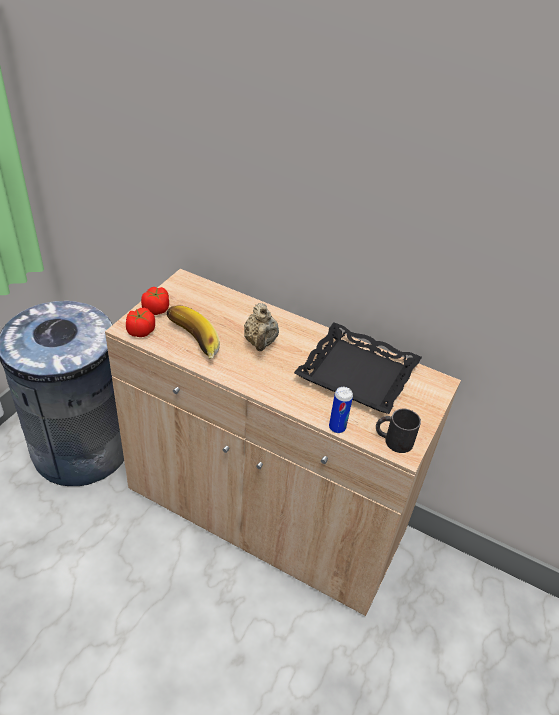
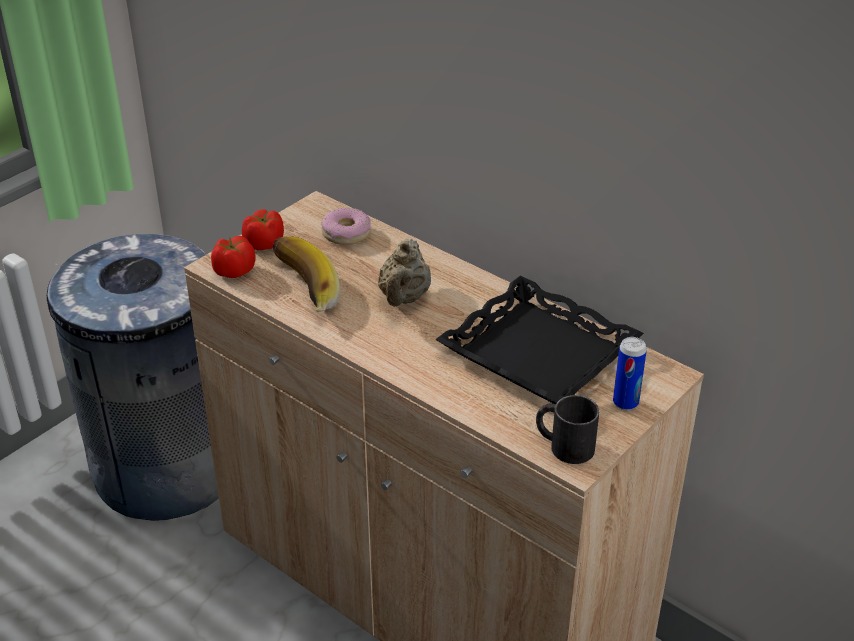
camera: 15 degrees right, 5 degrees down
can [329,387,353,433] -> can moved to [613,337,647,410]
none -> donut [321,208,371,245]

